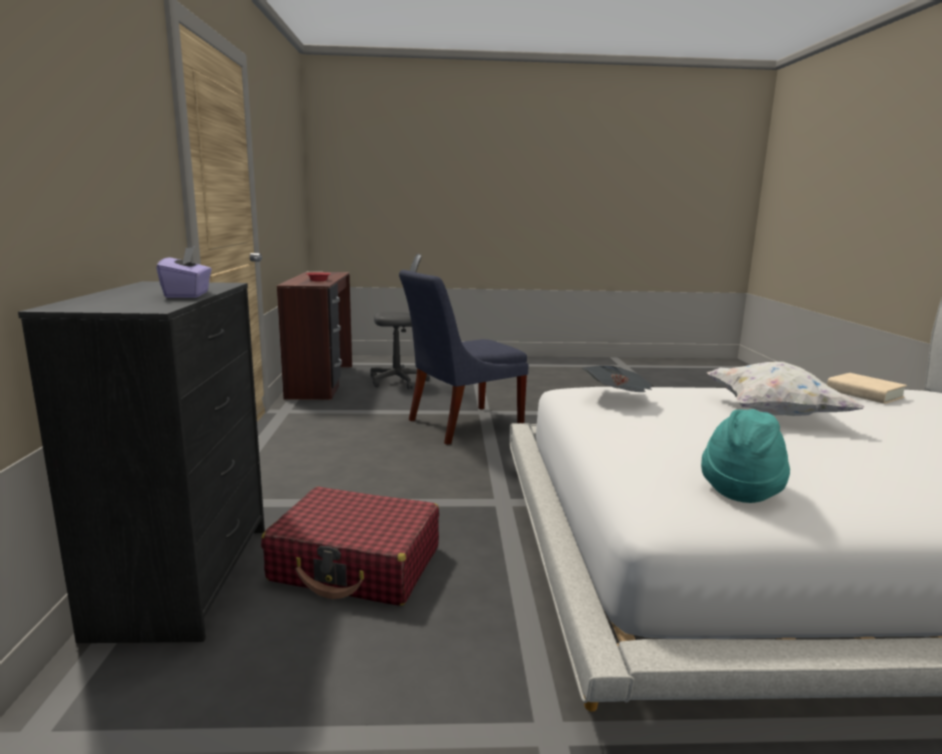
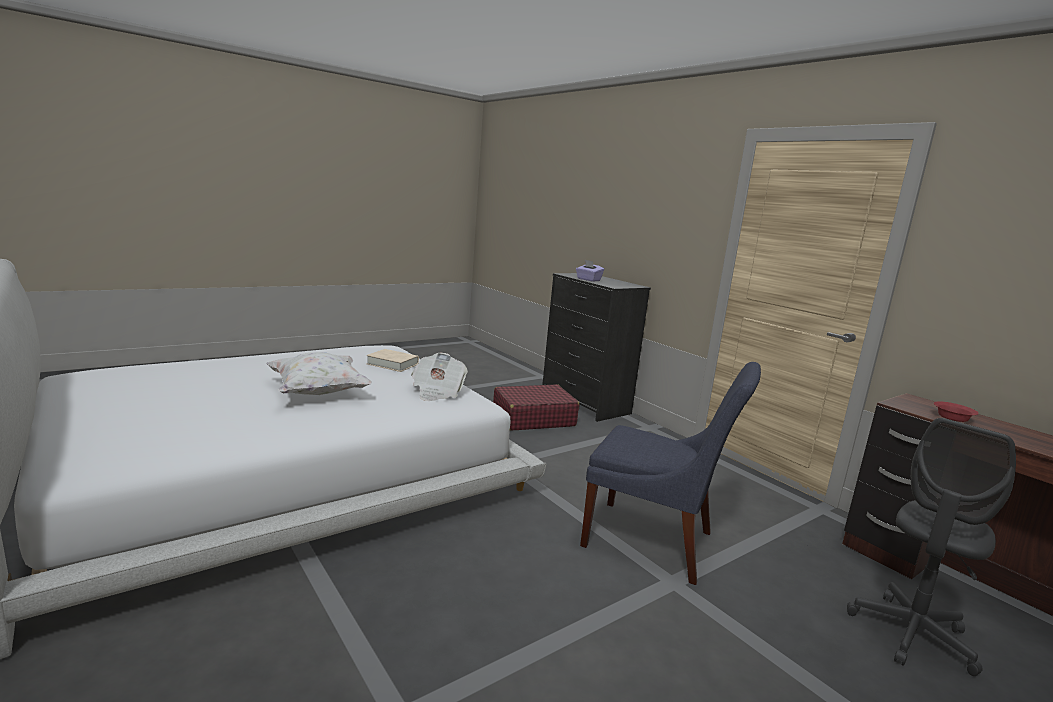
camera: 145 degrees right, 0 degrees up
blue chair [399,270,529,445] -> blue chair turned 90 degrees clockwise [580,362,761,585]
turquoise hat [701,409,790,503] -> none
beige book [827,373,907,404] -> beige book moved to [367,349,419,372]

